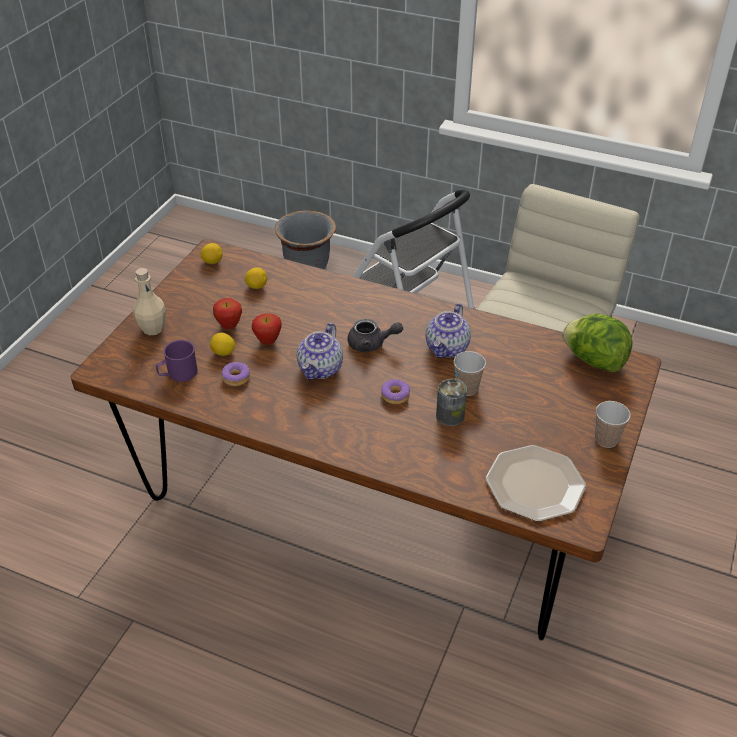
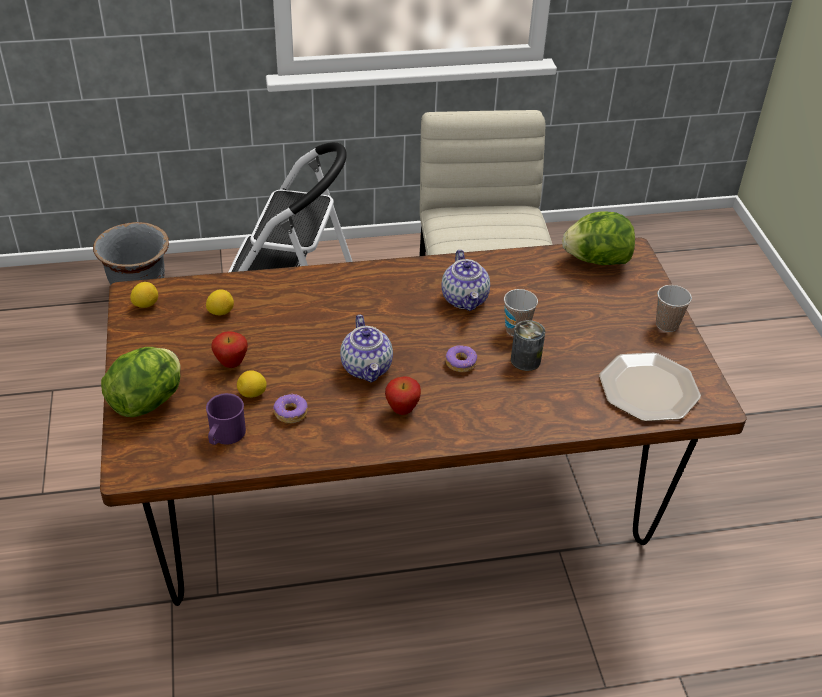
camera: 35 degrees left, 0 degrees up
beige bottle [132,268,166,335] -> lettuce [101,347,181,417]
apple [252,313,282,345] -> apple moved to [385,376,421,415]
grey teapot [348,319,403,352] -> none

